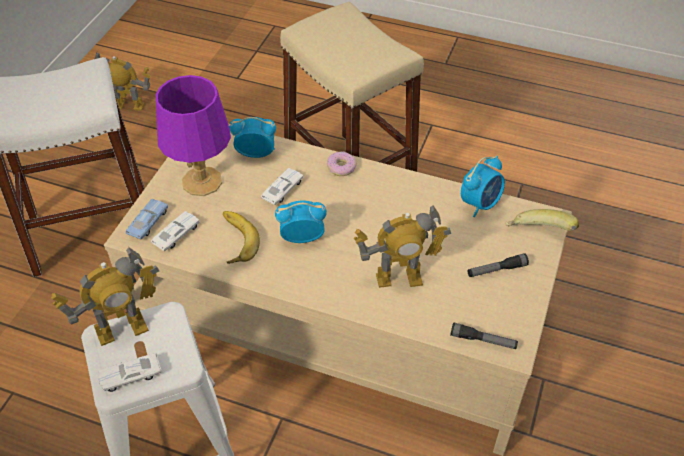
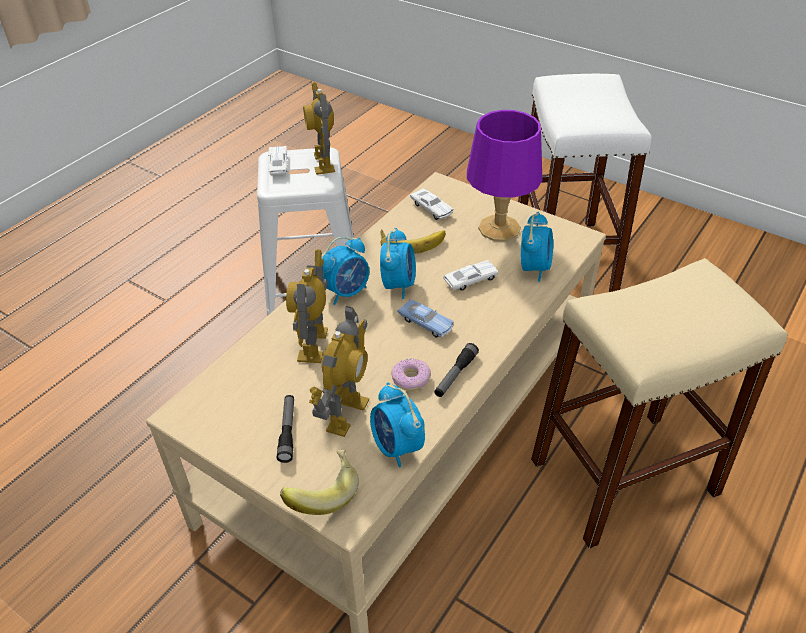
camera: 105 degrees right, 5 degrees down
toy robot [94,52,151,111] -> toy robot moved to [309,306,369,437]
blue toy car [126,199,168,239] -> blue toy car moved to [398,300,454,338]
white toy car [261,168,303,205] -> white toy car turned 75 degrees counterclockwise [443,260,498,291]
donut [327,152,357,176] -> donut moved to [391,358,431,391]
flashlight [450,322,518,349] -> flashlight moved to [434,343,479,397]
none -> alarm clock [321,237,369,305]

